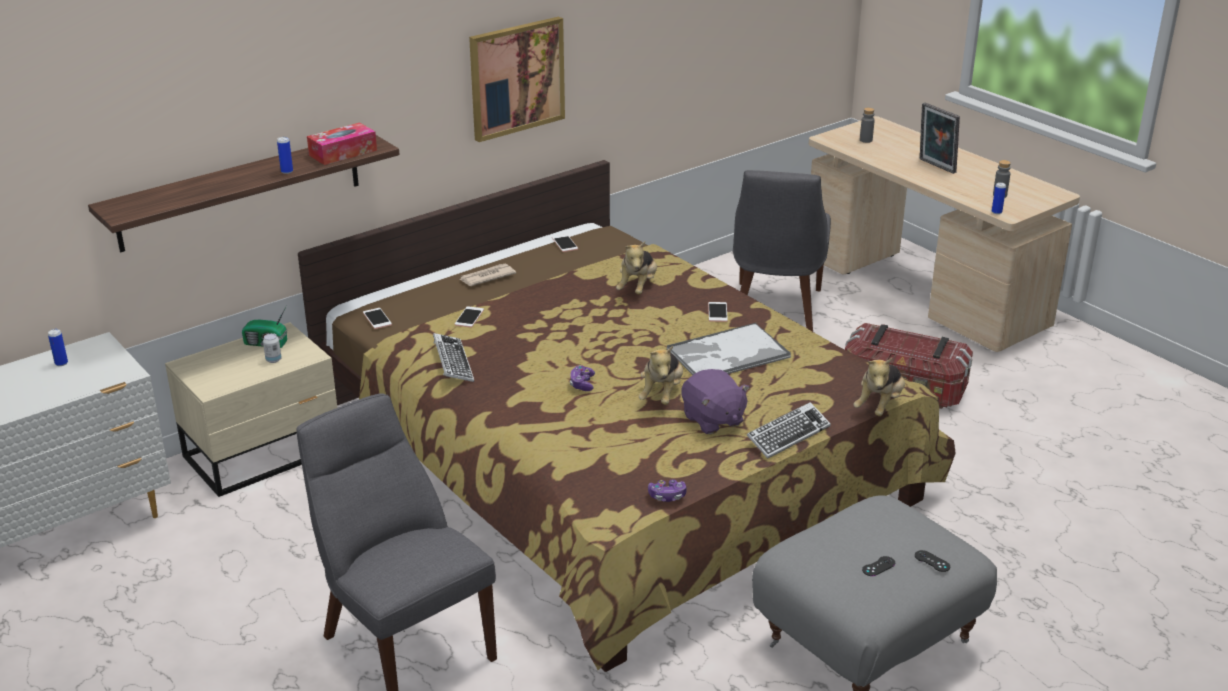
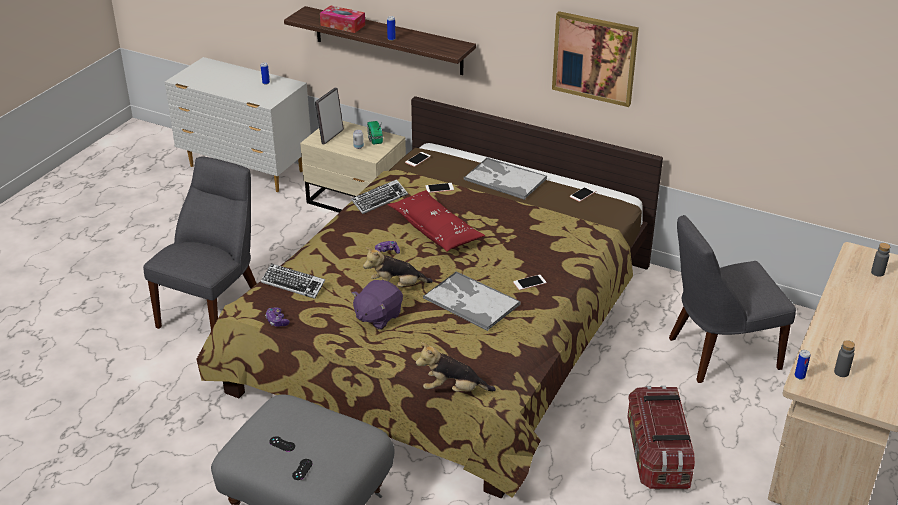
camera: 65 degrees right, 5 degrees up
tissue box [307,122,377,165] -> tissue box moved to [320,5,365,33]
newspaper [459,264,516,286] -> tray [464,157,547,200]
plush toy [616,241,657,295] -> none
keyboard [747,402,831,459] -> keyboard moved to [261,263,325,299]
picture frame [920,103,960,174] -> picture frame moved to [315,88,344,145]
none -> red pillow [388,190,485,252]

